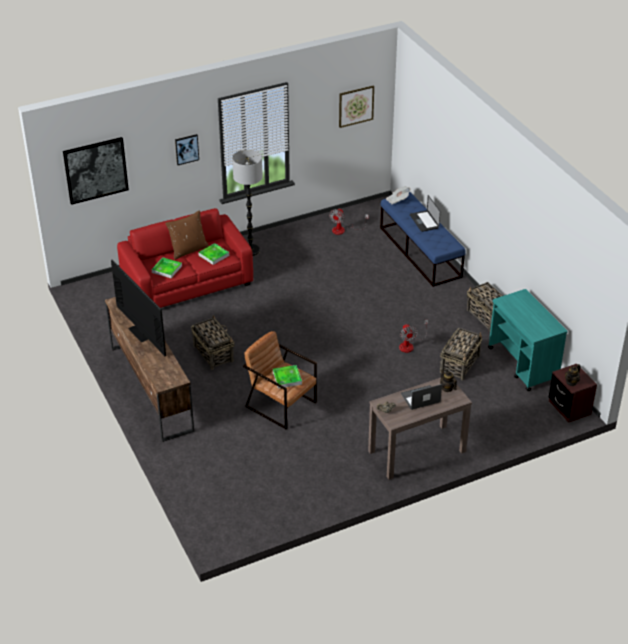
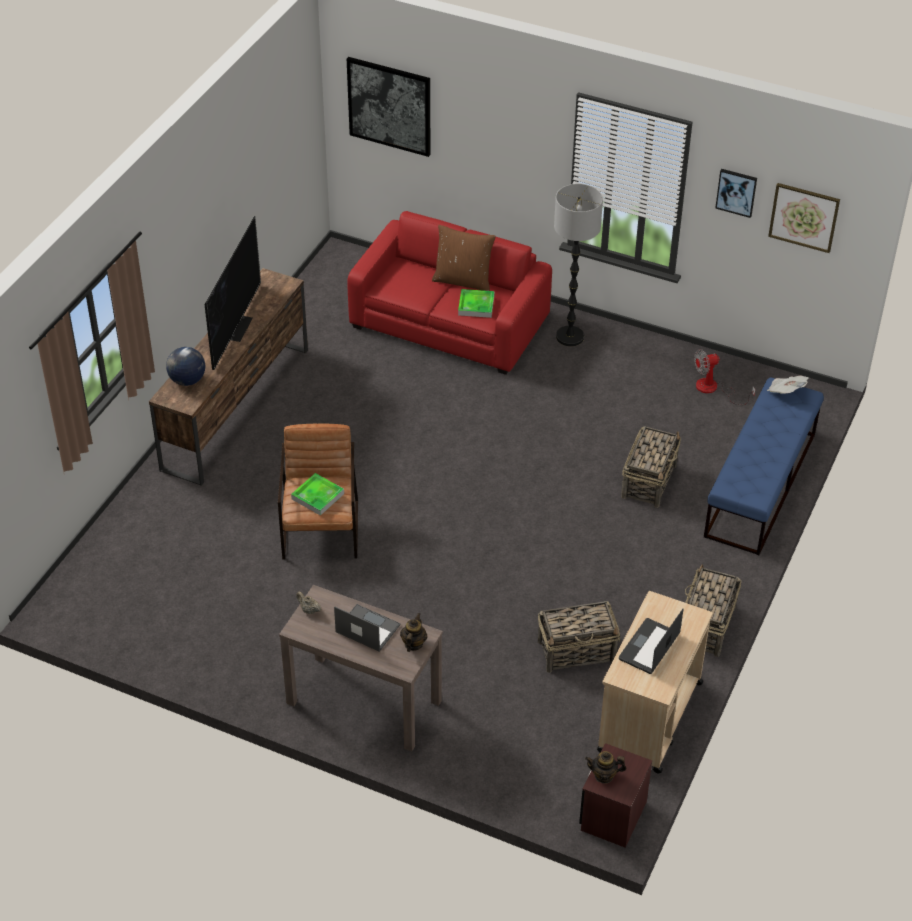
camera: 50 degrees right, 5 degrees up
tray [152,257,182,278] -> none
picture [175,134,199,165] -> picture moved to [715,169,757,218]
basket [191,315,234,370] -> basket moved to [621,426,681,508]
fan [399,320,428,353] -> none
laptop [410,195,440,232] -> laptop moved to [619,609,683,674]
turquoise cart [488,289,567,391] -> beige cart [597,591,713,774]
none -> globe [166,347,205,386]

